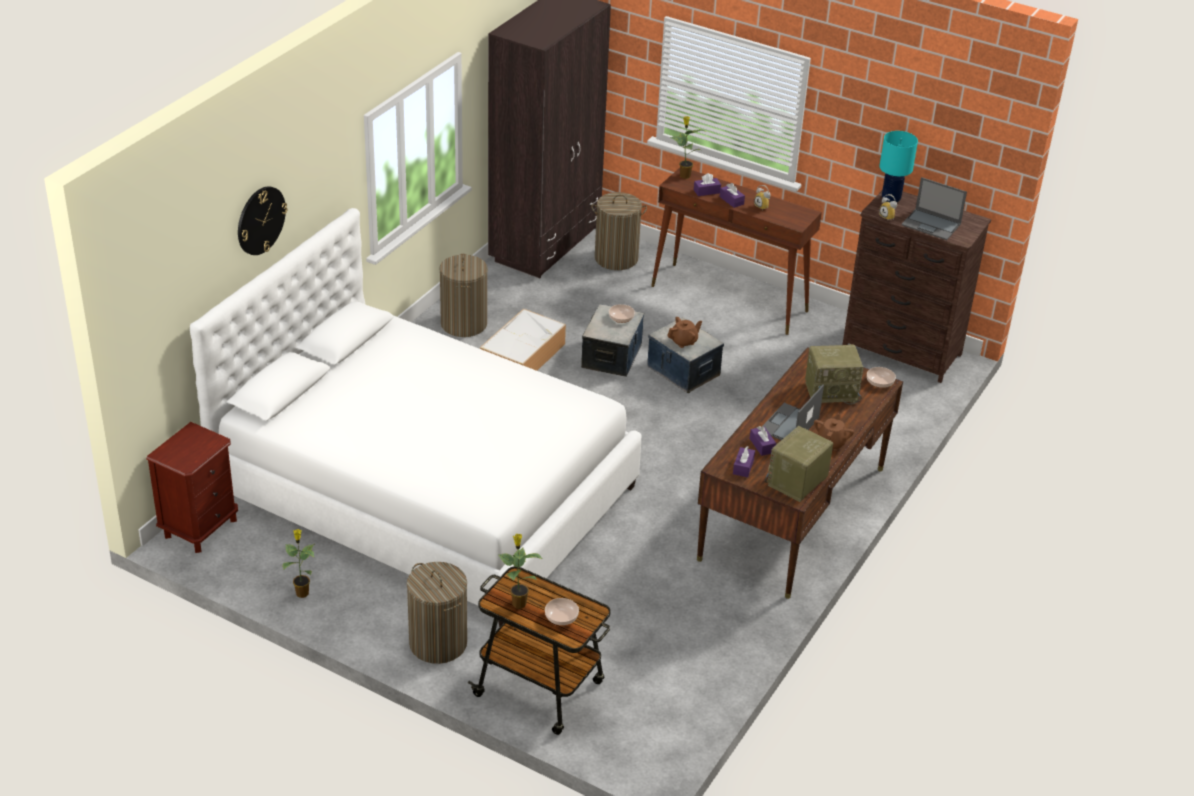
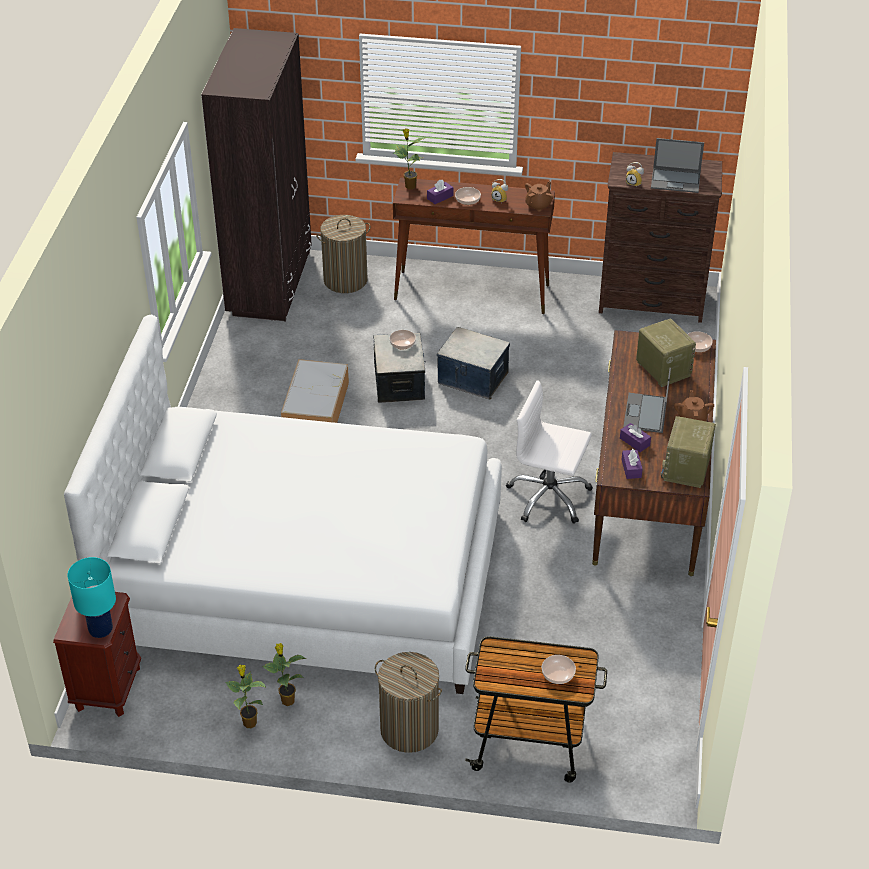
camera: 20 degrees left, 5 degrees up
wall clock [238,186,287,255] -> none
laundry basket [439,254,488,337] -> none
potted plant [499,534,542,609] -> potted plant moved to [262,643,306,706]
brown teapot [667,317,702,348] -> brown teapot moved to [525,181,554,211]
purple tissue box [720,183,745,208] -> bowl [455,187,481,205]
radio [805,345,864,405] -> radio turned 90 degrees counterclockwise [636,318,696,387]
turquoise table lamp [879,131,918,202] -> turquoise table lamp moved to [67,557,116,638]
none -> white office chair [506,380,593,524]

